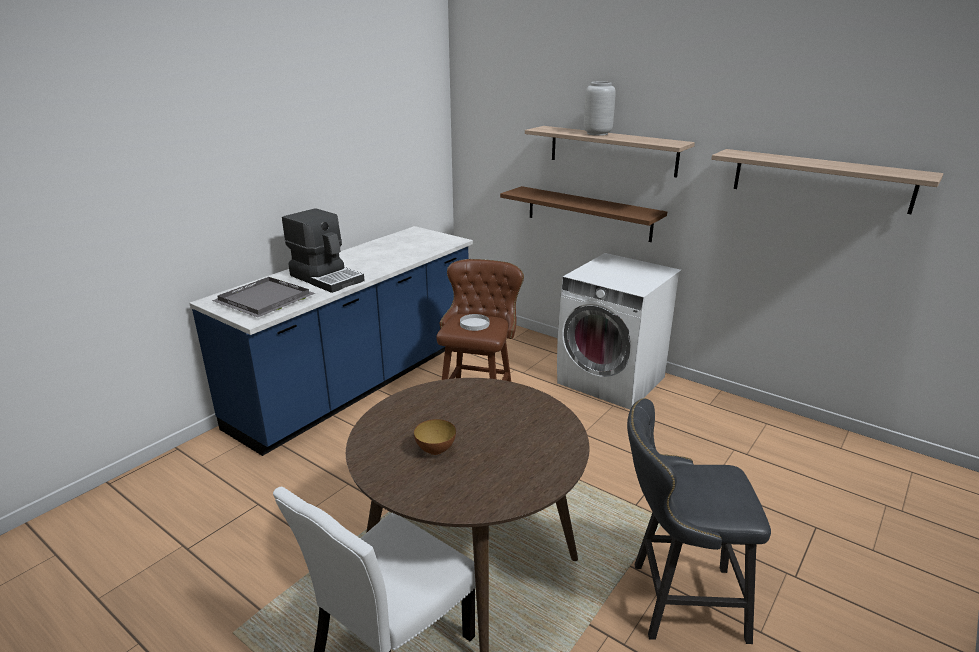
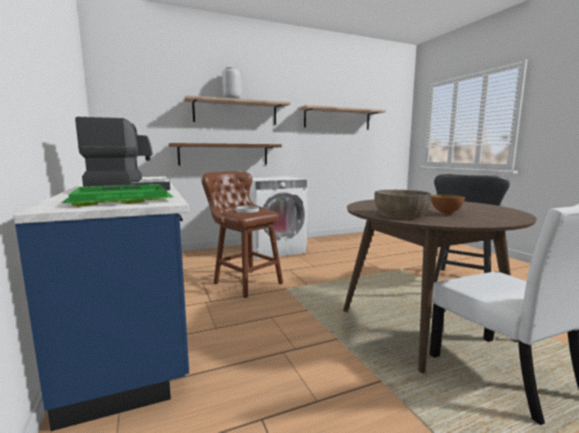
camera: 60 degrees left, 15 degrees down
grey tray [212,277,315,317] -> green tray [62,184,173,207]
none -> brown bowl [374,190,431,219]

